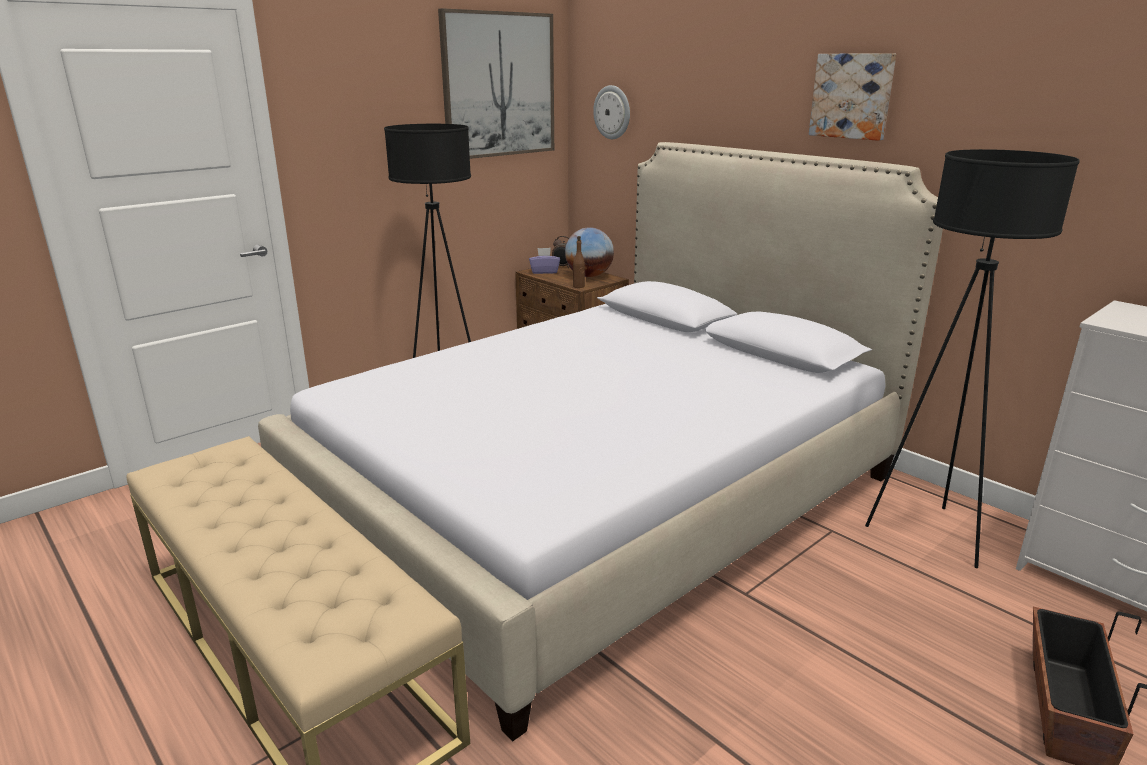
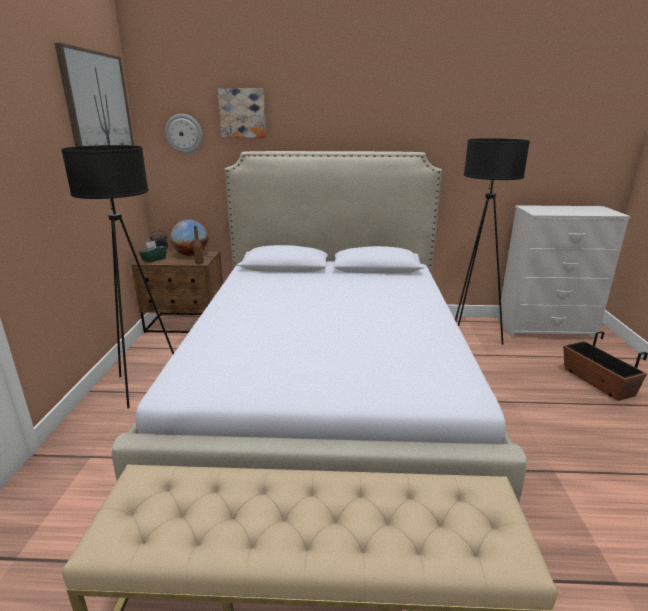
camera: 45 degrees left, 0 degrees up
purple tissue box [529,248,560,274] -> green tissue box [139,241,167,263]
picture [809,53,896,141] -> picture moved to [218,89,266,138]

